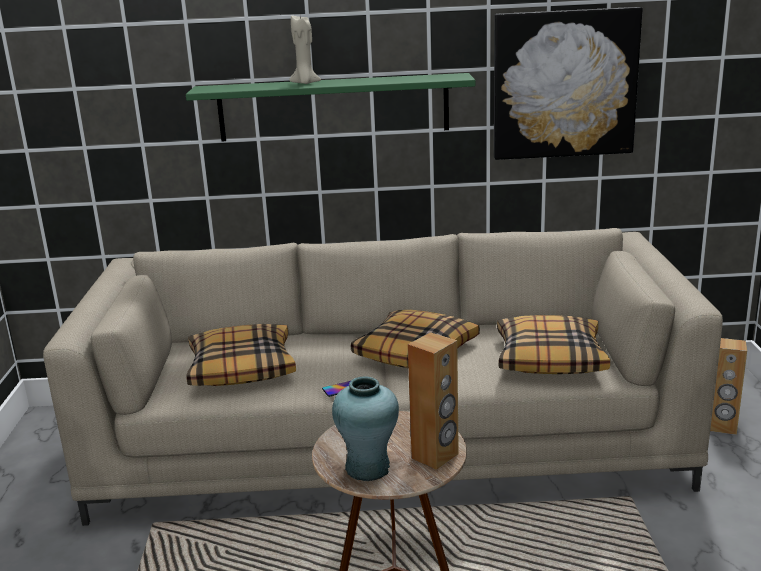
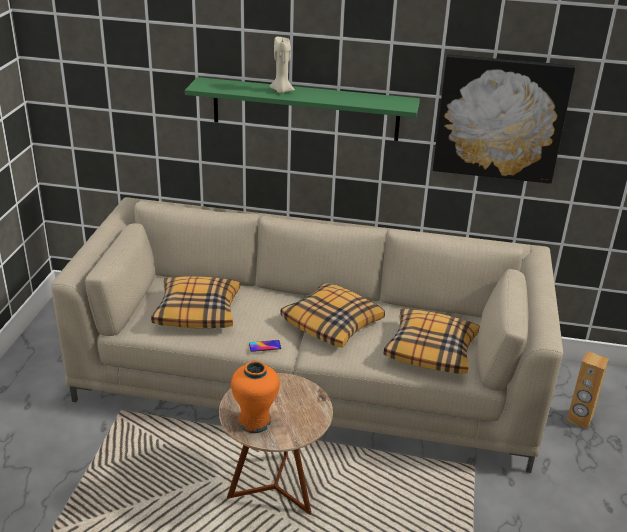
camera: 10 degrees right, 10 degrees up
turquoise vase [332,376,399,481] -> orange vase [231,361,280,433]
brown speaker [408,332,459,470] -> none

